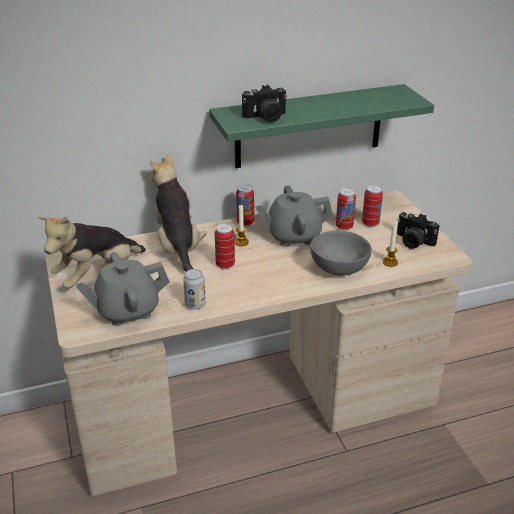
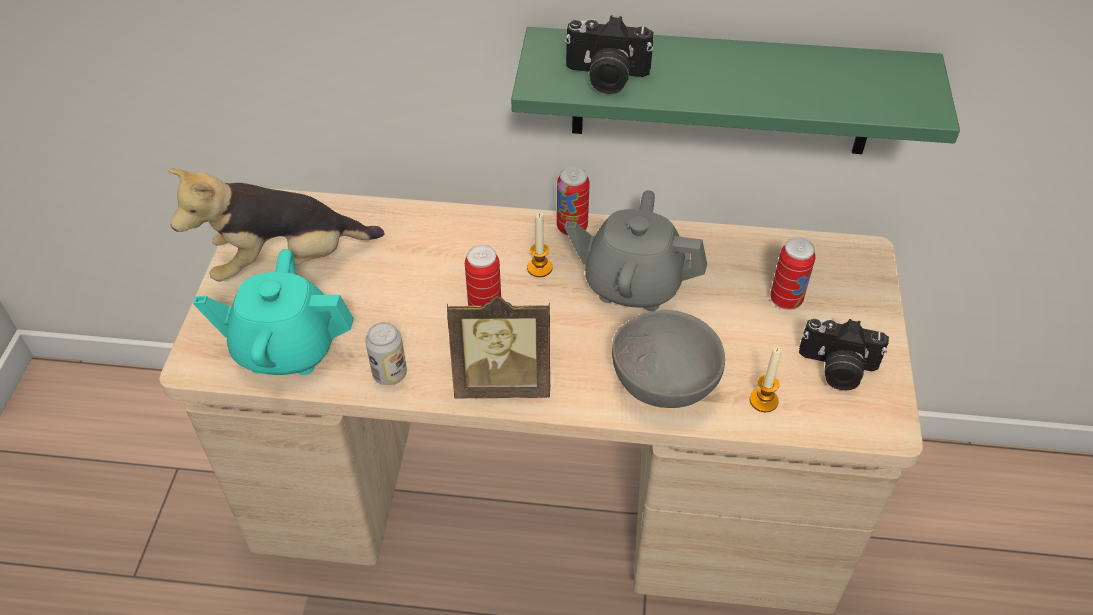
camera: 25 degrees right, 15 degrees up
grey teapot [76,252,170,326] -> turquoise teapot [193,249,354,375]
plush toy [150,154,207,272] -> none
can [336,188,356,231] -> none
camera [397,212,439,249] -> camera turned 45 degrees counterclockwise [799,318,889,390]
none -> picture frame [447,296,550,398]

